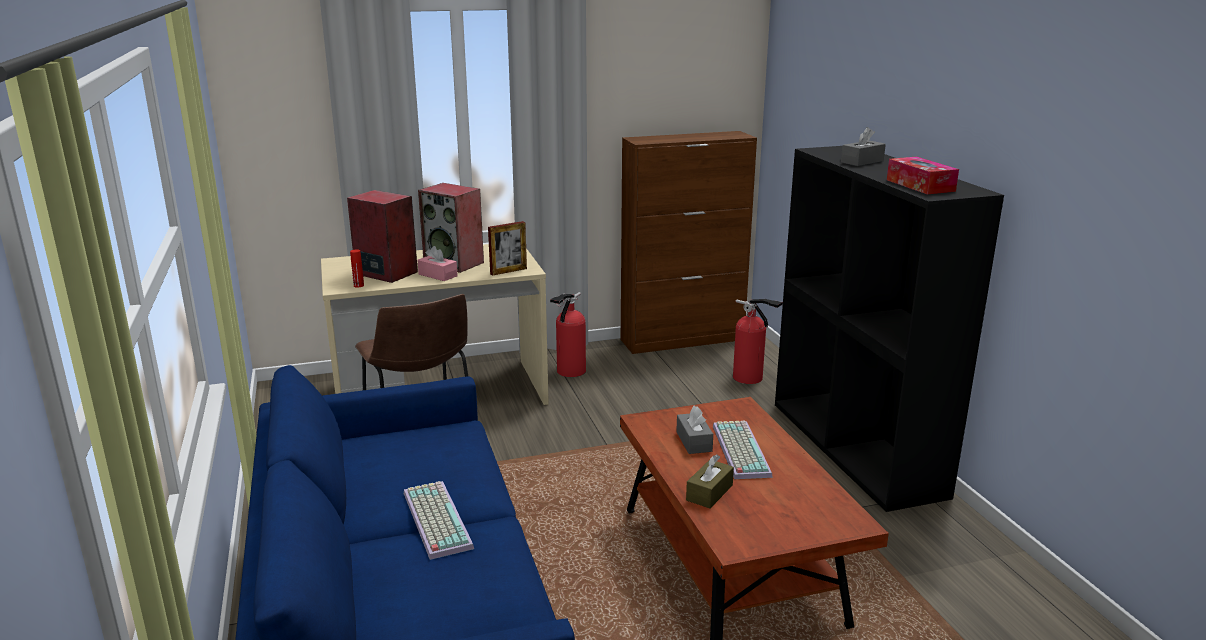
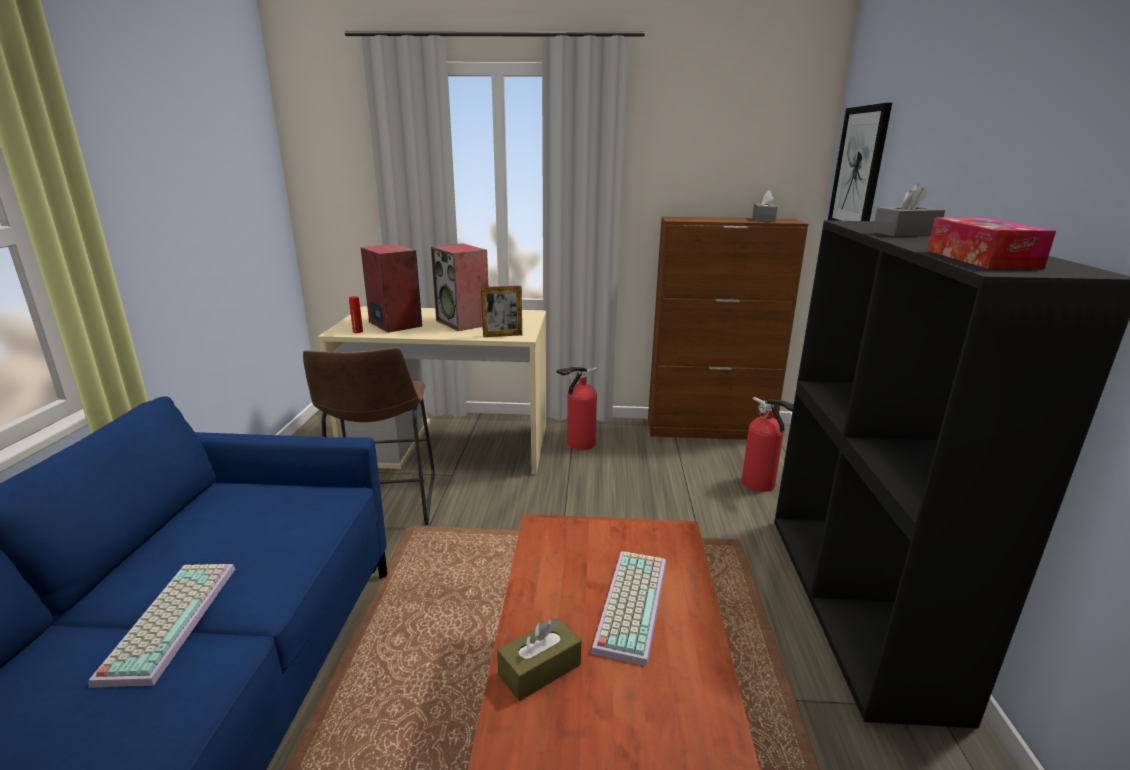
camera: 20 degrees right, 0 degrees up
pink tissue box [418,246,458,281] -> none
grey tissue box [676,406,713,454] -> grey tissue box moved to [752,190,777,222]
none -> picture [828,103,892,221]

